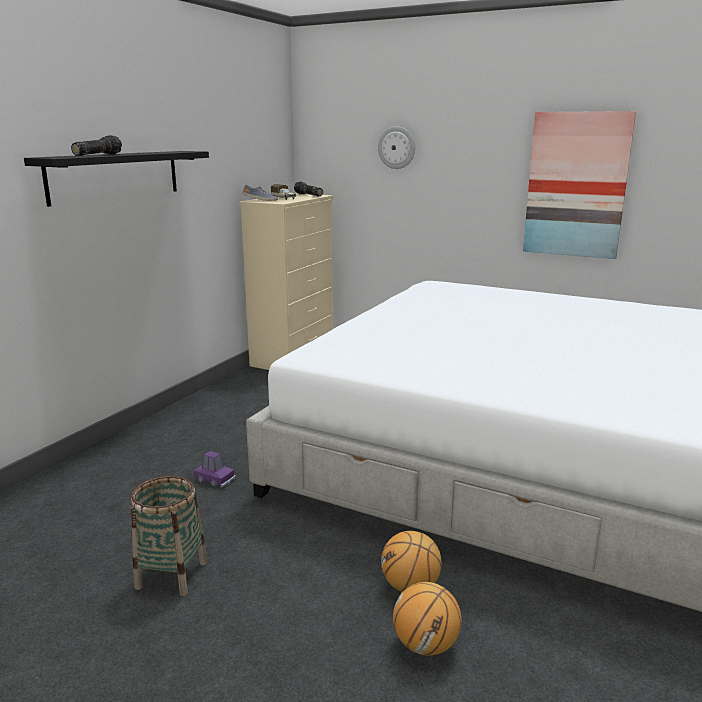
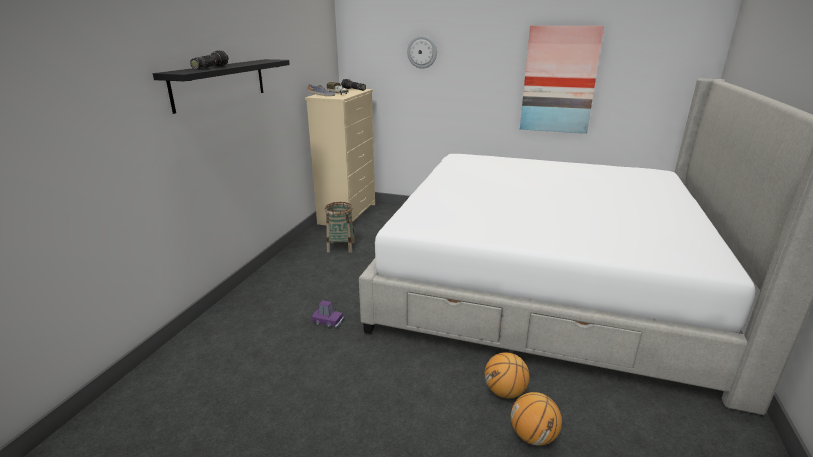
camera: 10 degrees left, 5 degrees up
basket [131,476,207,596] -> basket moved to [325,202,355,253]

